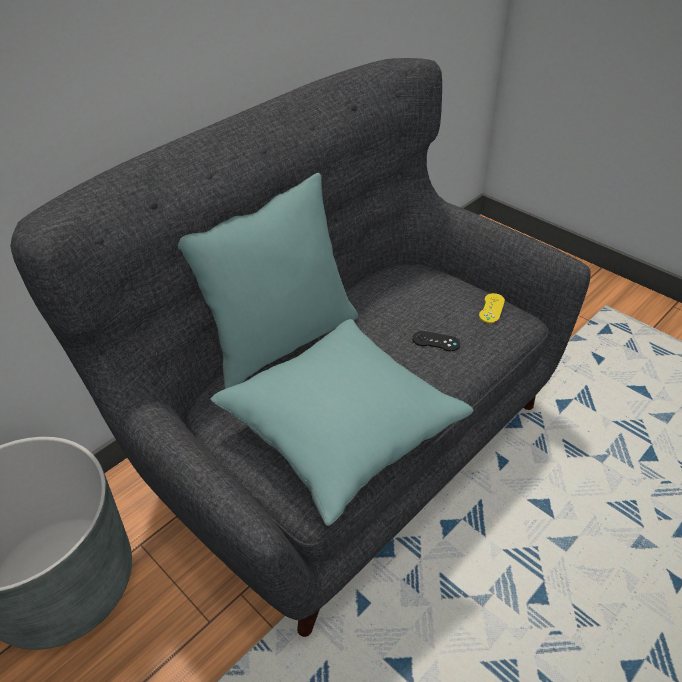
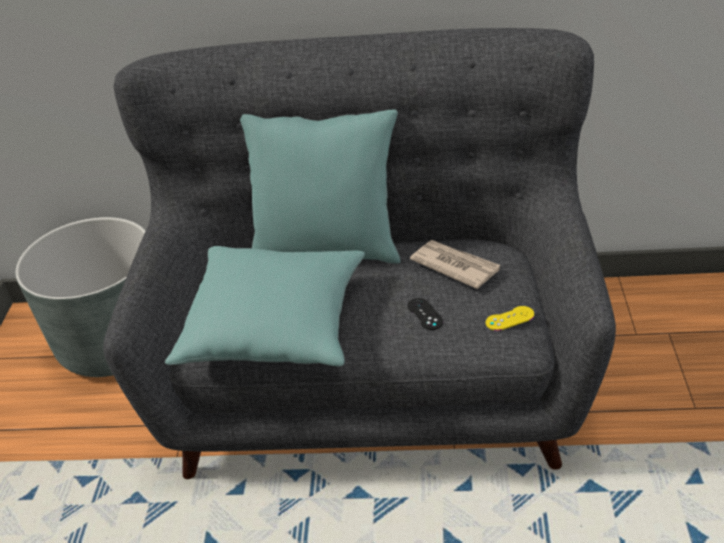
camera: 50 degrees right, 5 degrees down
none -> newspaper [410,240,500,289]

